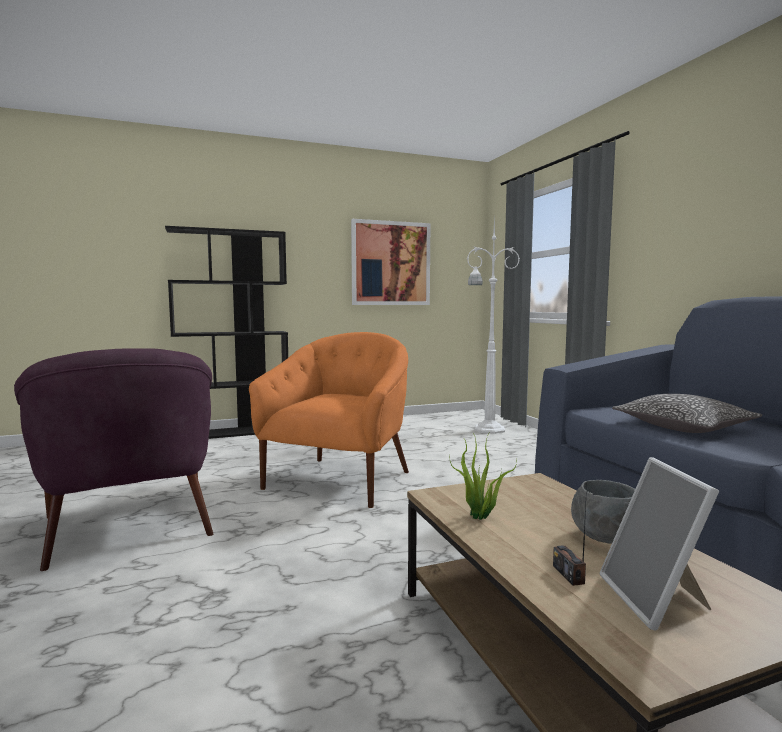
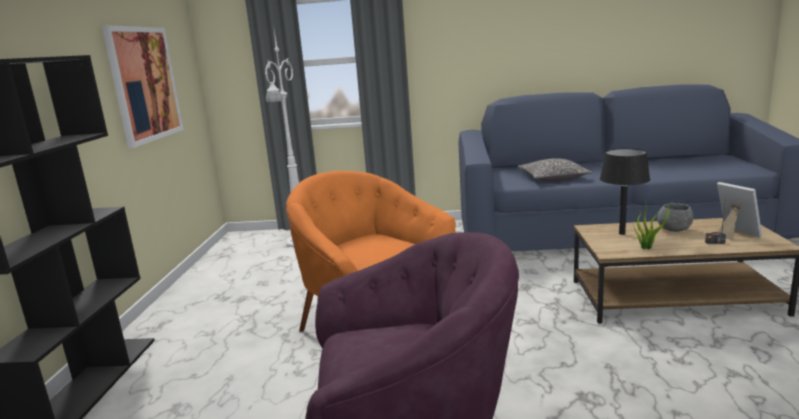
camera: 65 degrees left, 10 degrees up
picture frame [600,457,719,631] -> picture frame turned 135 degrees counterclockwise [717,182,762,240]
none -> black table lamp [600,148,650,235]

